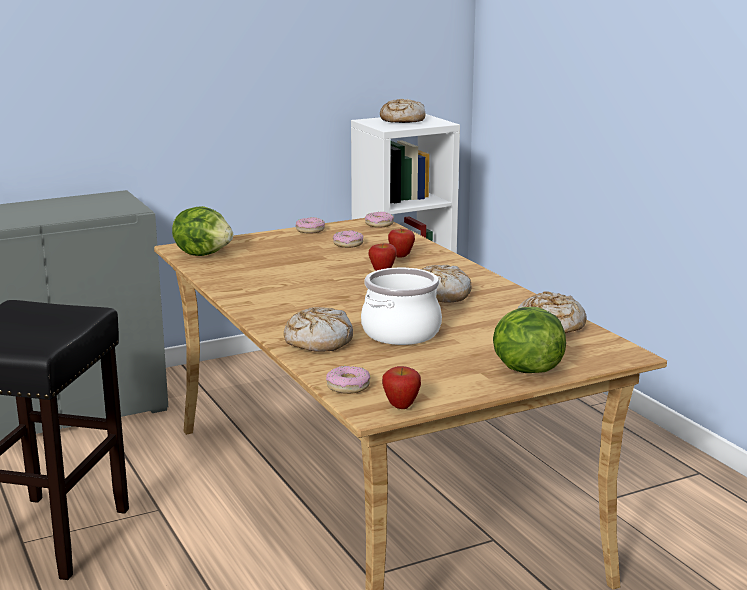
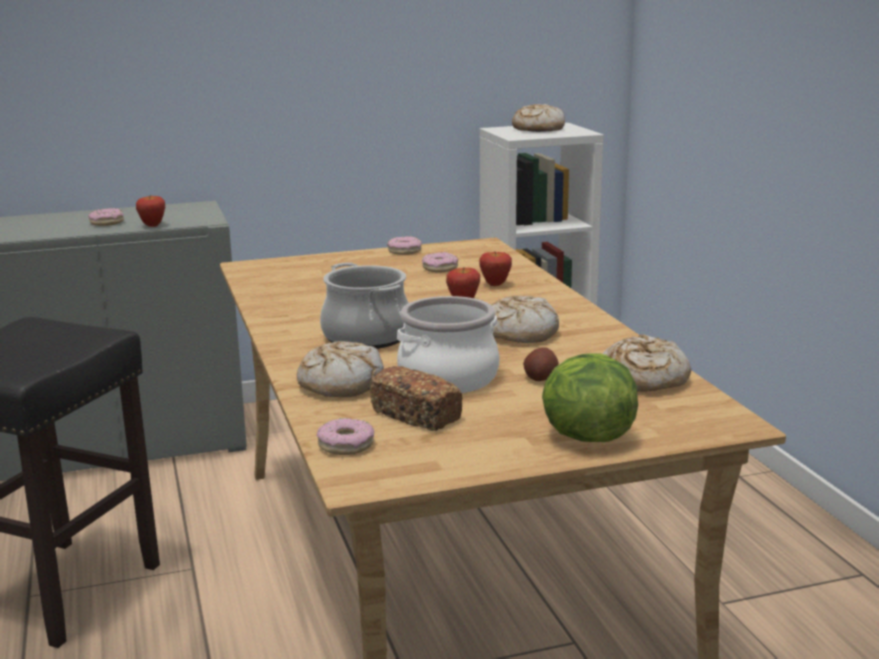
camera: 10 degrees right, 0 degrees up
lettuce [172,206,233,256] -> none
donut [365,212,394,228] -> donut moved to [88,208,124,226]
apple [382,366,421,409] -> apple moved to [136,195,165,227]
none -> cooking pot [320,262,409,349]
none -> bread [370,366,462,431]
none -> potato [523,347,559,381]

